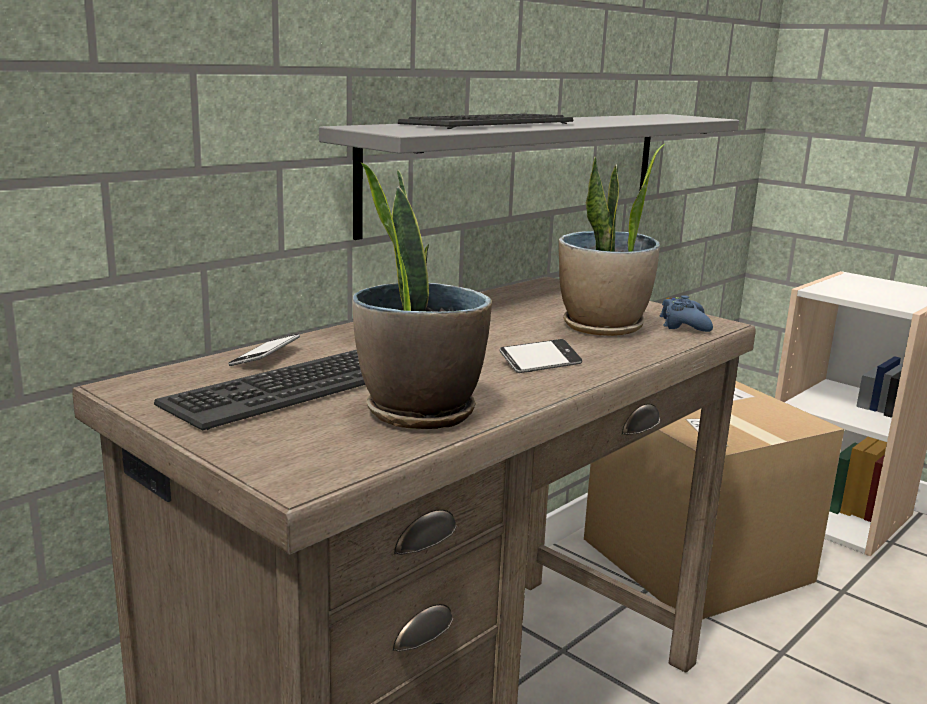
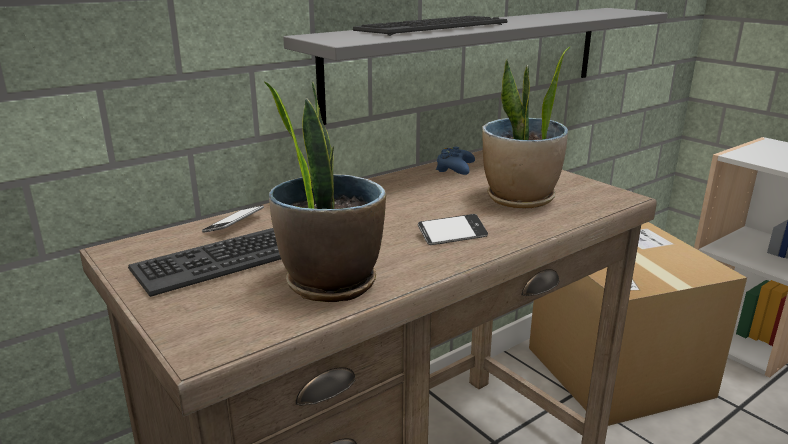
camera: 10 degrees right, 5 degrees up
blue game controller [659,295,713,332] -> blue game controller moved to [436,147,475,175]

